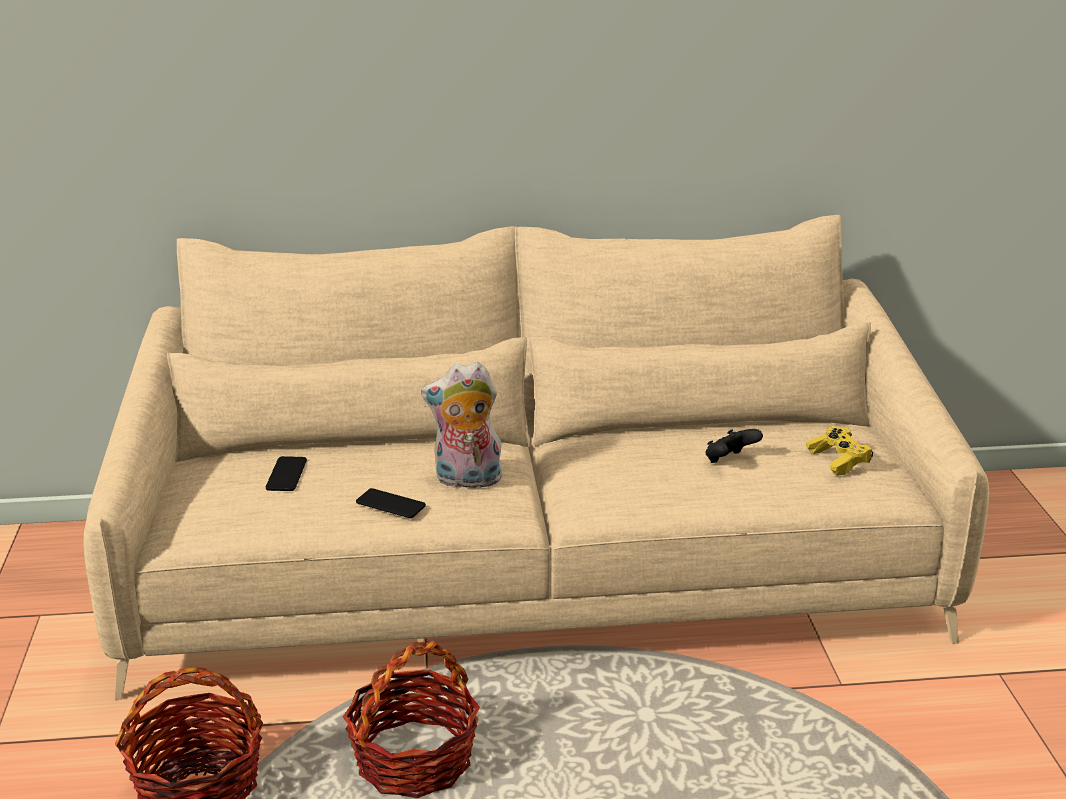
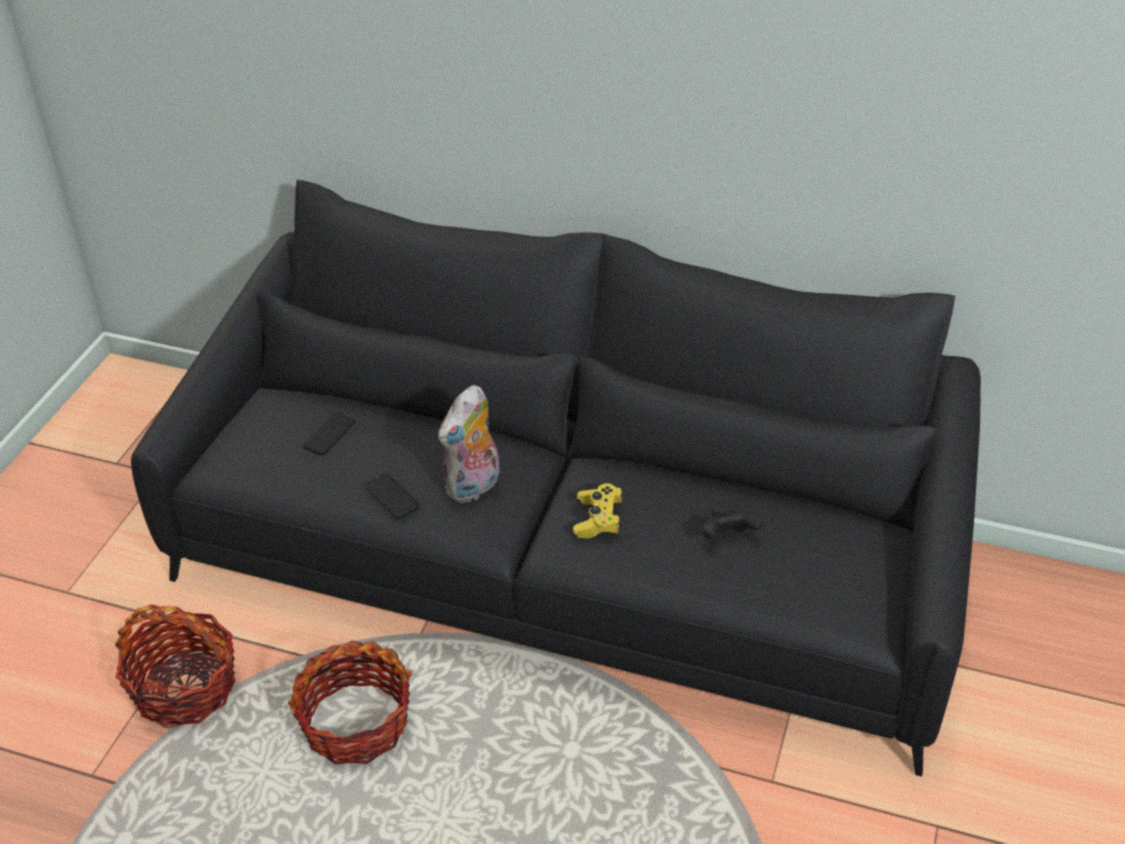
camera: 25 degrees right, 15 degrees up
beige sofa [83,215,989,700] -> black sofa [131,180,981,777]
plush toy [421,362,502,488] -> plush toy turned 75 degrees counterclockwise [438,385,504,503]
yellow game controller [806,426,873,476] -> yellow game controller moved to [573,483,624,539]

